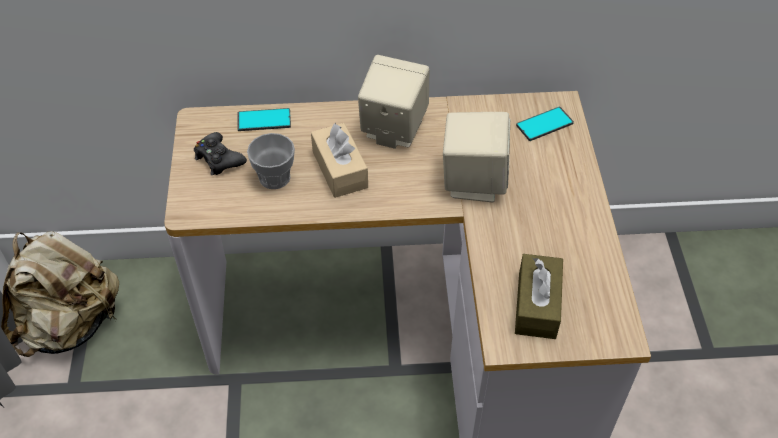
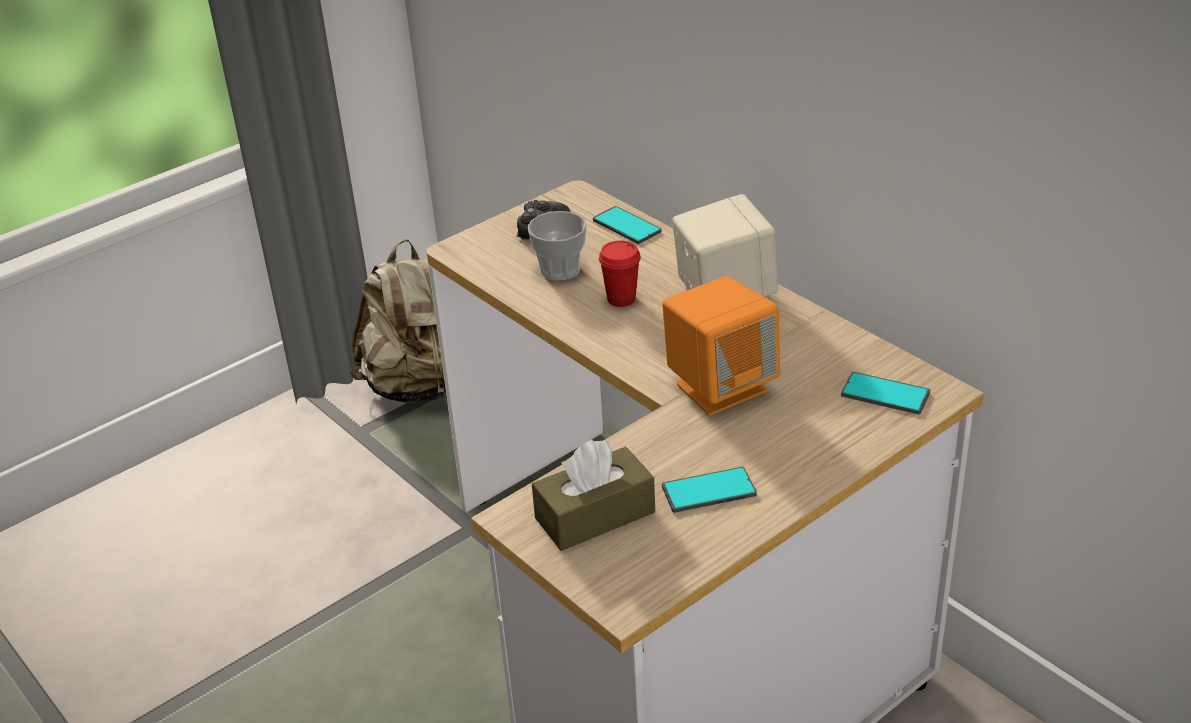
camera: 55 degrees right, 15 degrees down
beige tissue box [311,123,368,198] -> red cup [599,240,641,307]
beige speaker [443,112,510,202] -> orange speaker [662,276,780,415]
none -> phone [662,467,757,513]

